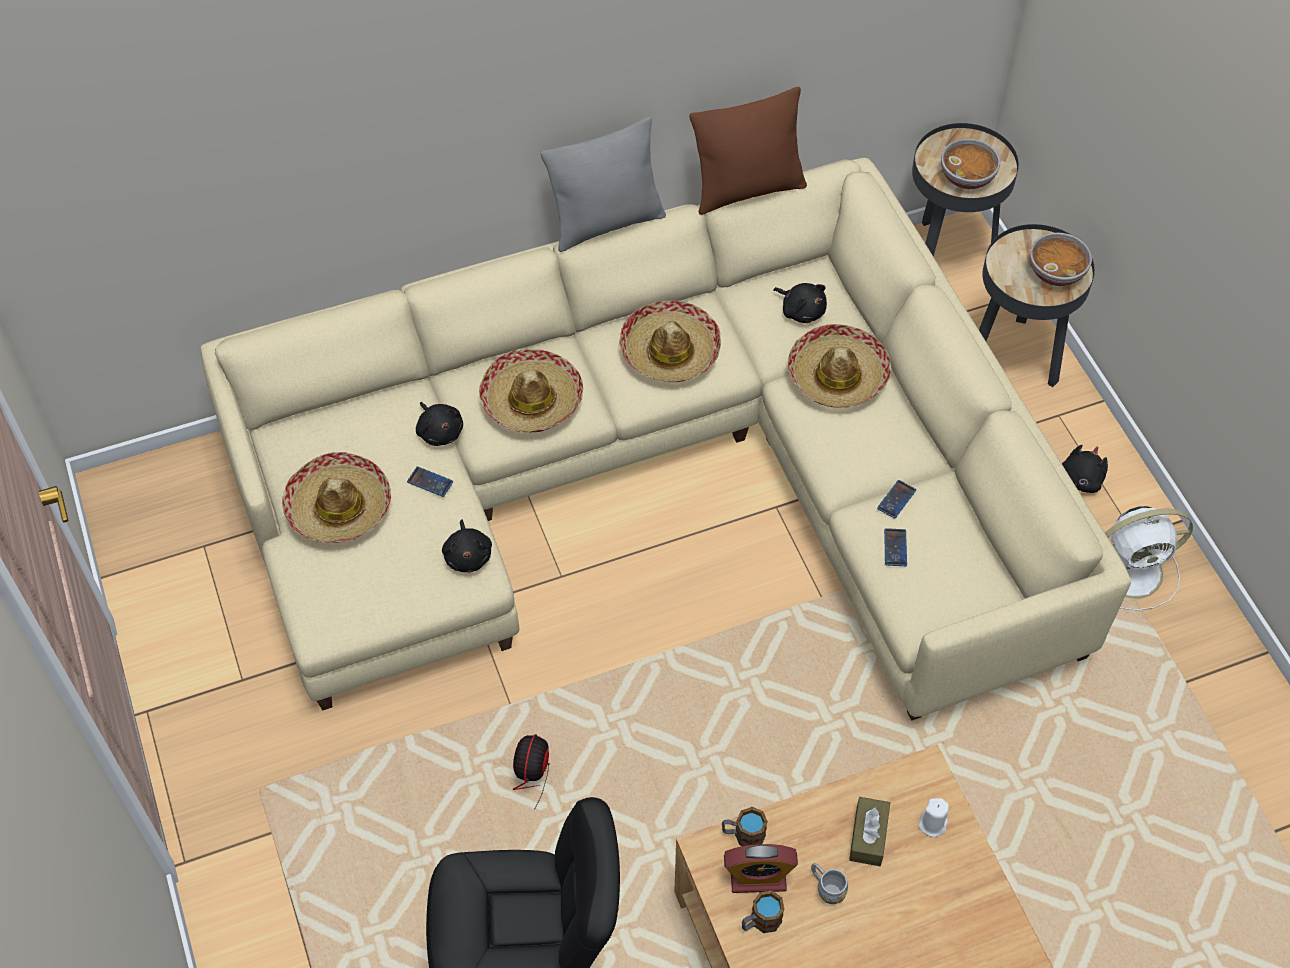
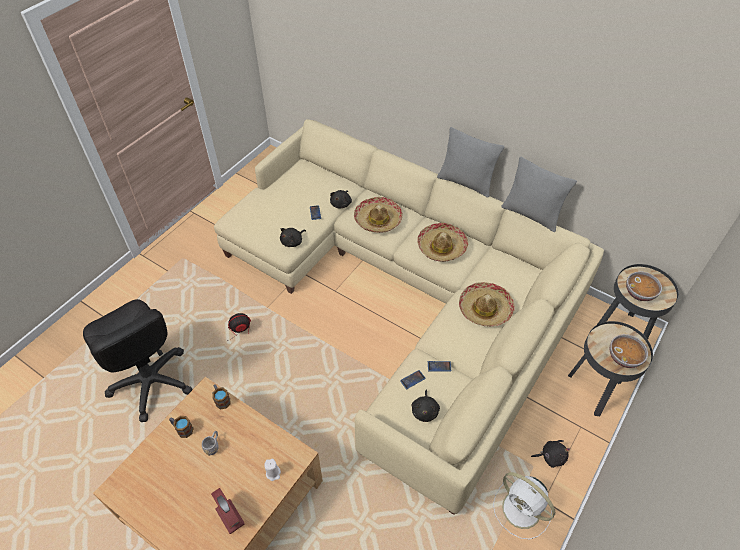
camera: 55 degrees right, 5 degrees down
hat [282,452,391,543] -> none
brown pillow [690,87,807,215] -> grey pillow [501,157,577,232]
alarm clock [724,844,798,893] -> alarm clock moved to [211,488,245,534]
black plush toy [773,283,827,323] -> black plush toy moved to [412,390,440,422]
brown tissue box [849,797,890,866] -> none

